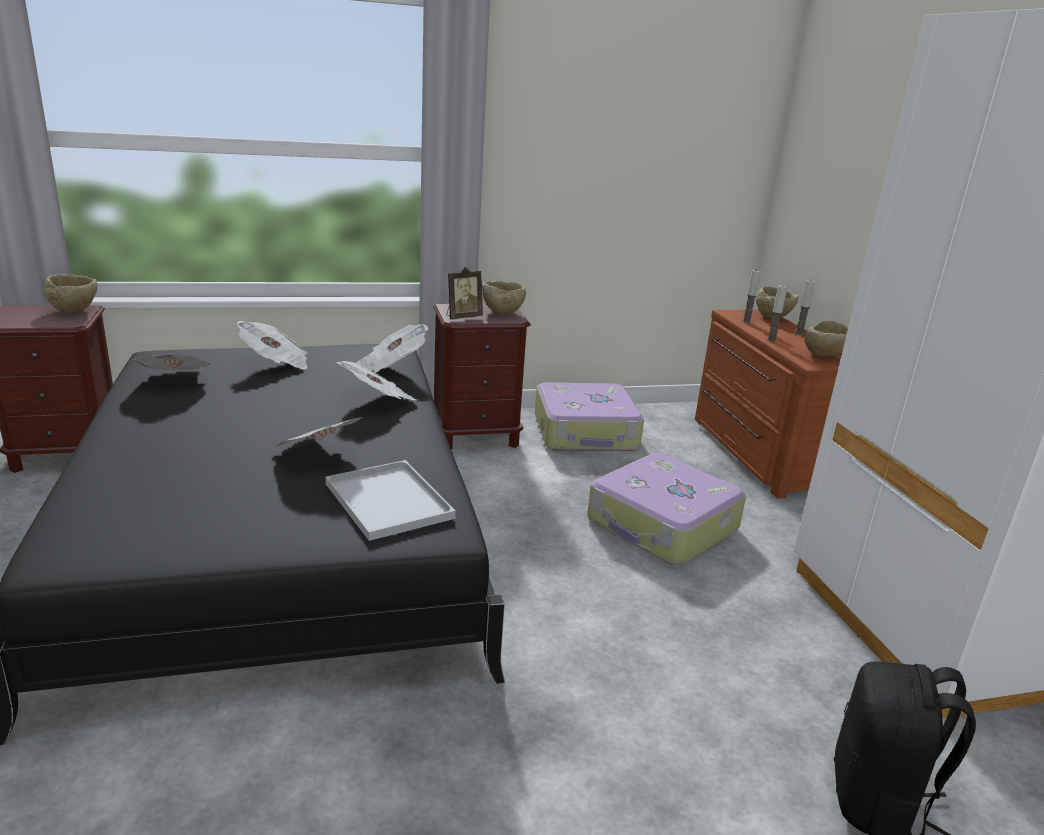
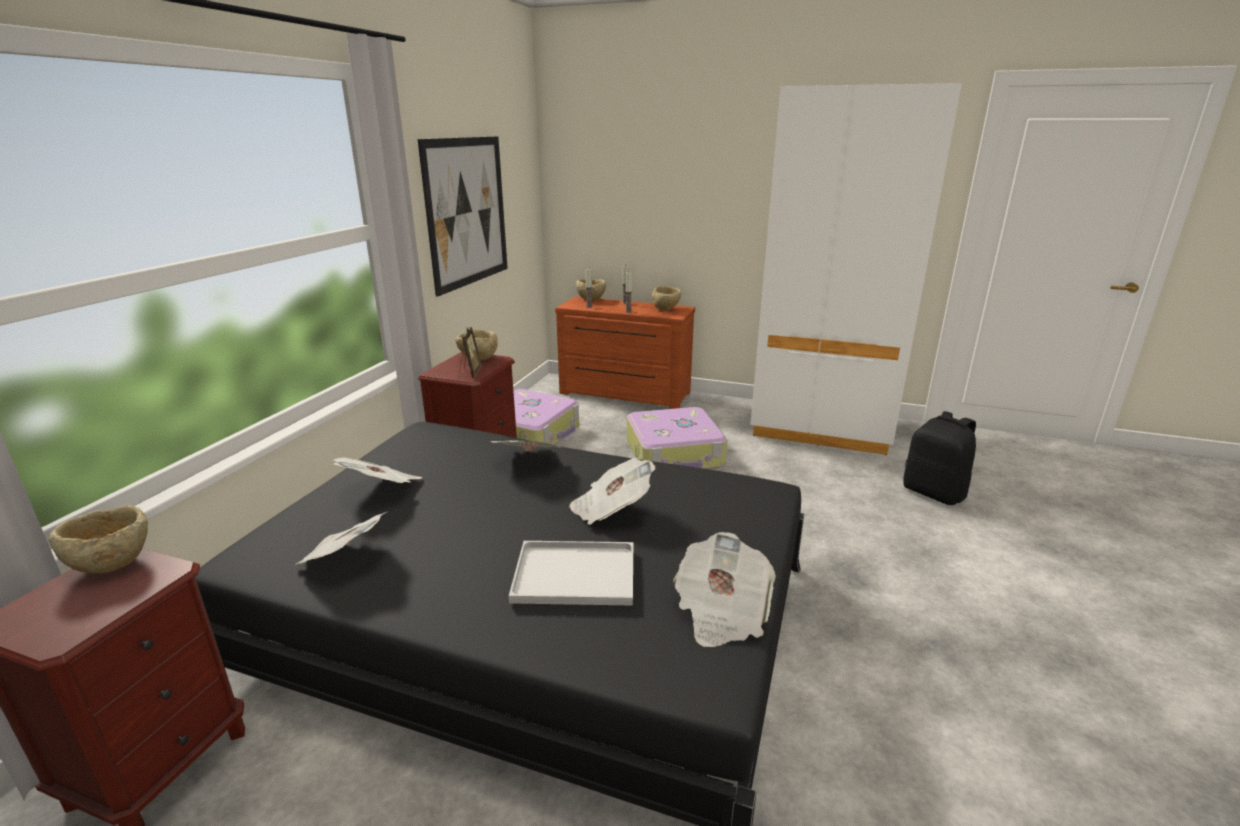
camera: 55 degrees left, 0 degrees up
white tray [326,460,456,541] -> white tray moved to [509,541,633,606]
newspaper [356,324,429,373] -> newspaper moved to [674,532,776,647]
none -> picture [418,136,508,297]

